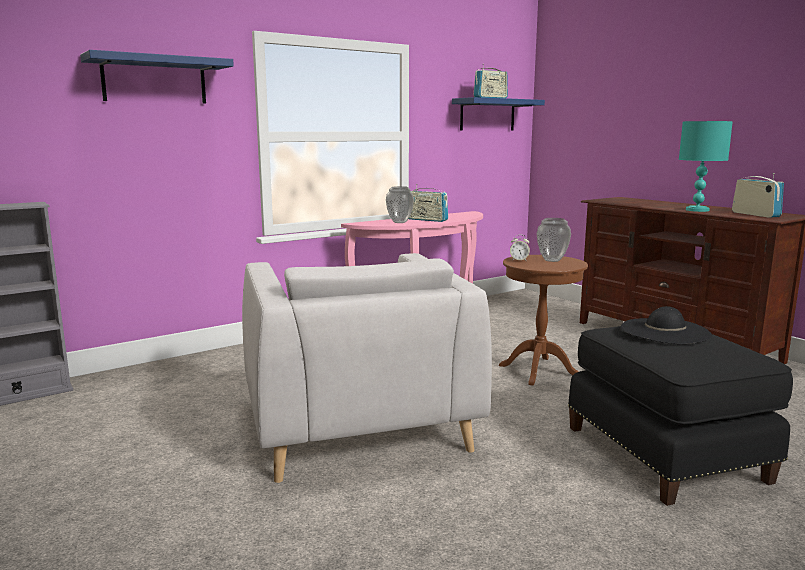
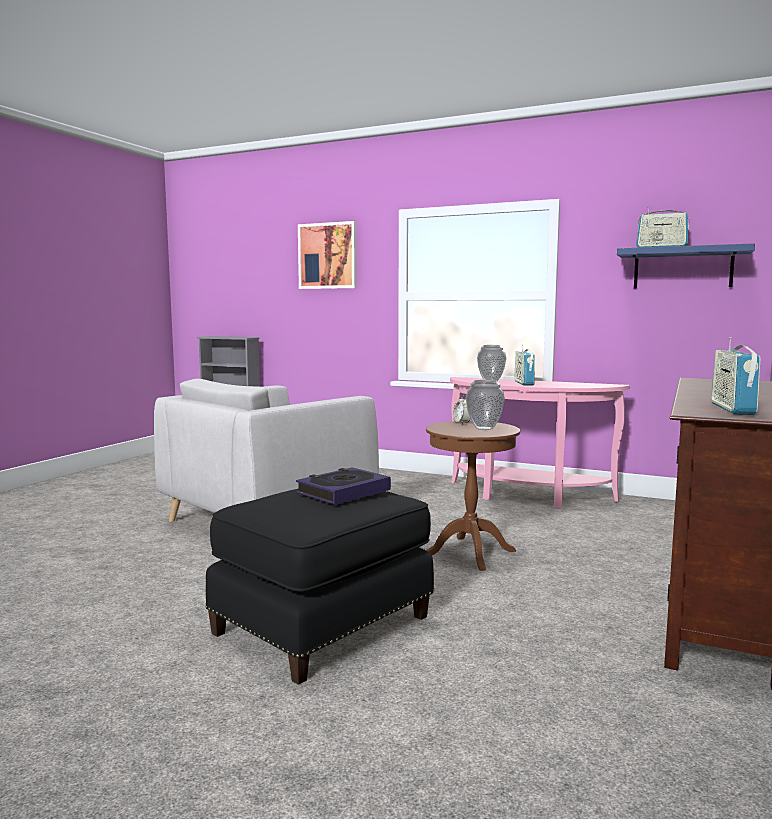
camera: 60 degrees right, 5 degrees down
blue shelf [80,50,234,103] -> picture [298,221,357,289]
black hat [621,306,712,344] -> book [296,467,391,505]
turquoise table lamp [679,121,733,212] -> none
radio [732,173,784,218] -> radio turned 150 degrees clockwise [711,337,761,415]

